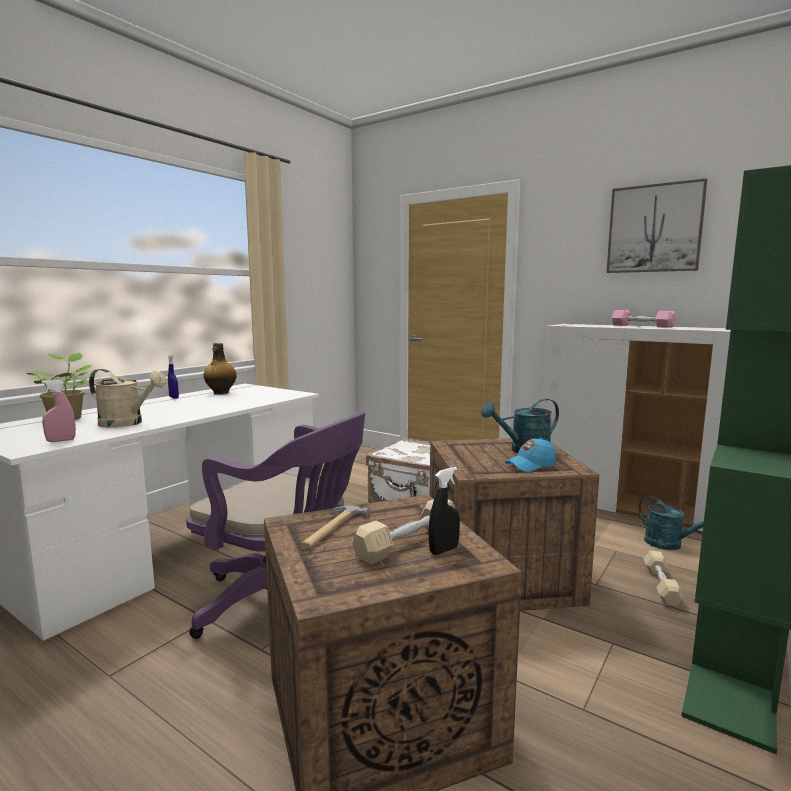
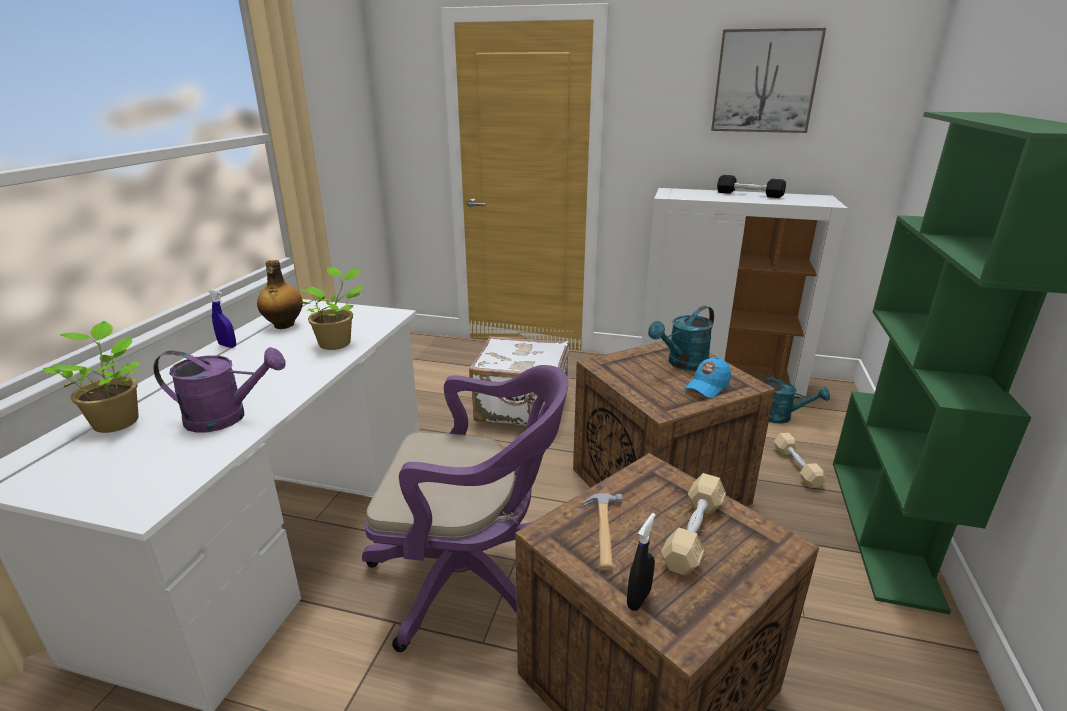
camera: 20 degrees left, 15 degrees up
pink spray bottle [42,380,76,442] -> none
beige watering can [89,369,167,428] -> purple watering can [153,347,286,433]
black spray bottle [429,467,460,555] -> black spray bottle moved to [627,513,656,611]
pink dumbbell [612,310,676,328] -> black dumbbell [717,175,786,198]
none -> potted plant [301,267,364,350]

